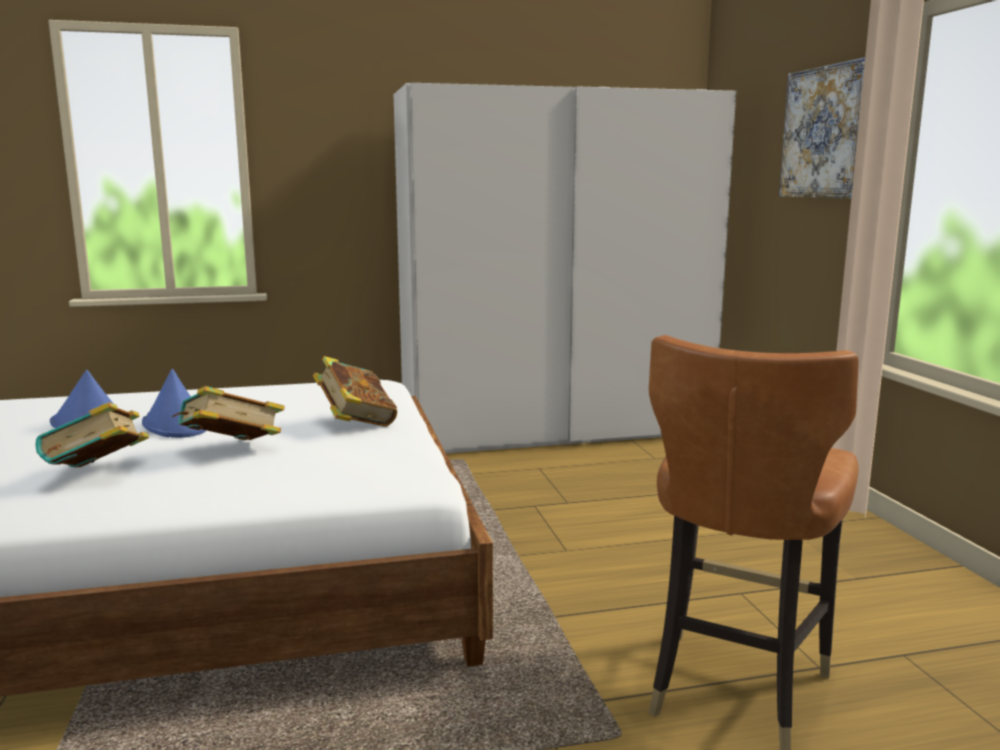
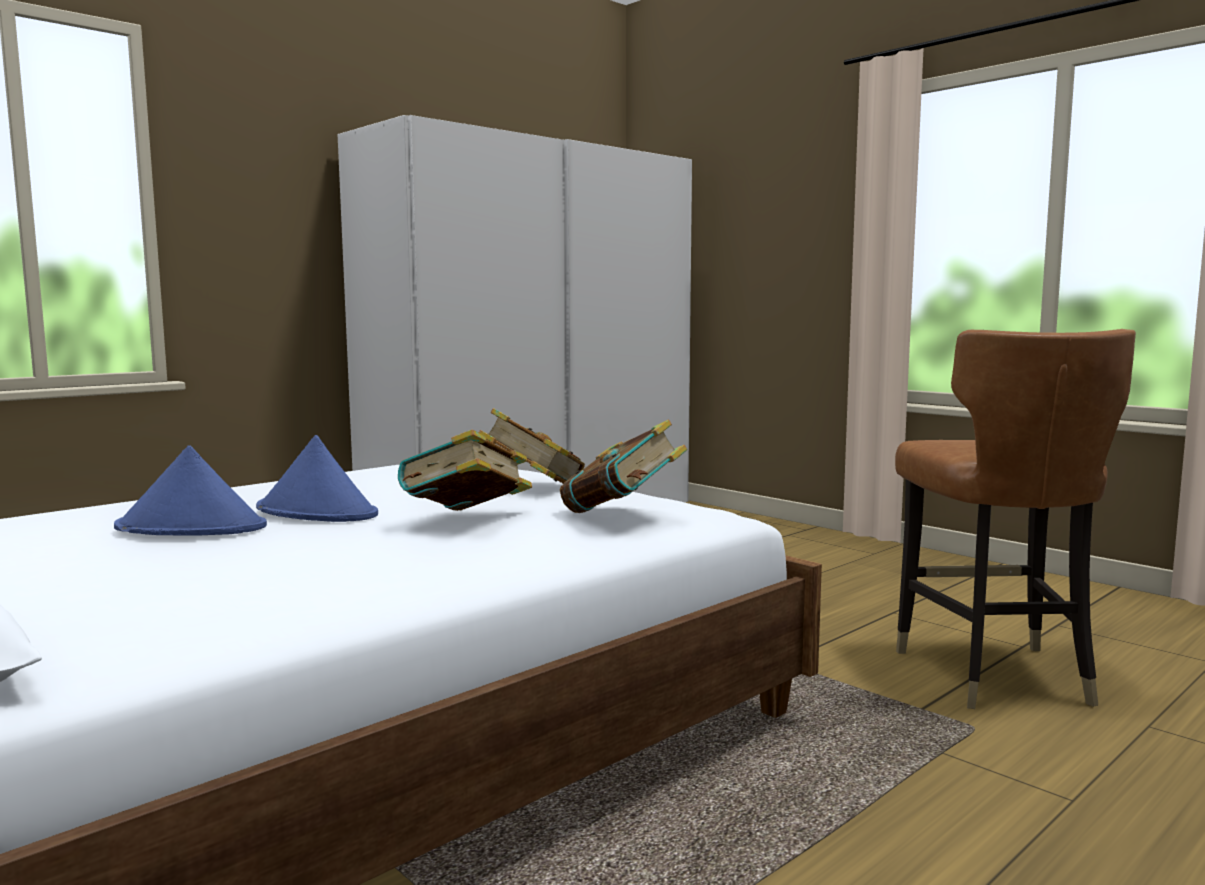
camera: 30 degrees left, 5 degrees down
book [35,402,149,467] -> book moved to [560,420,687,513]
picture [779,57,865,199] -> none

